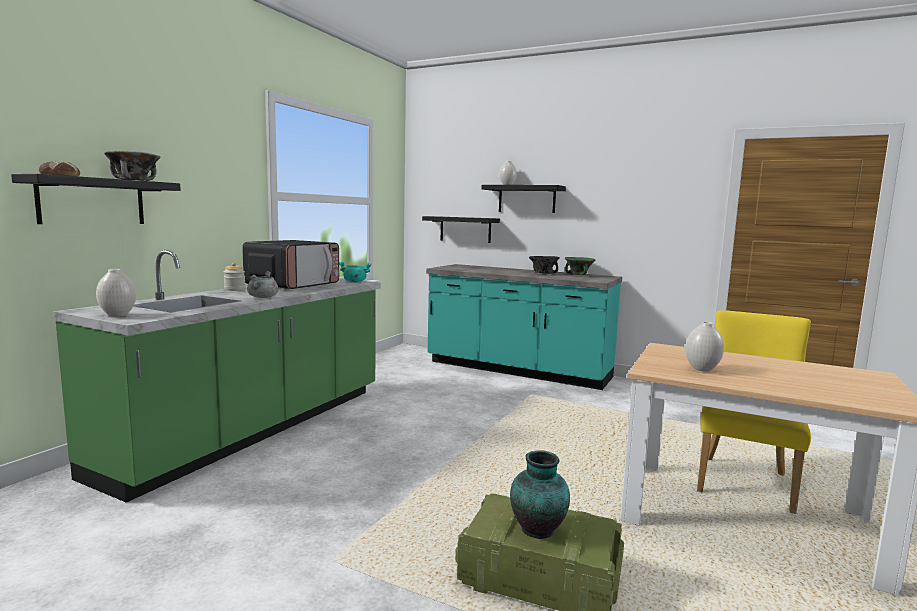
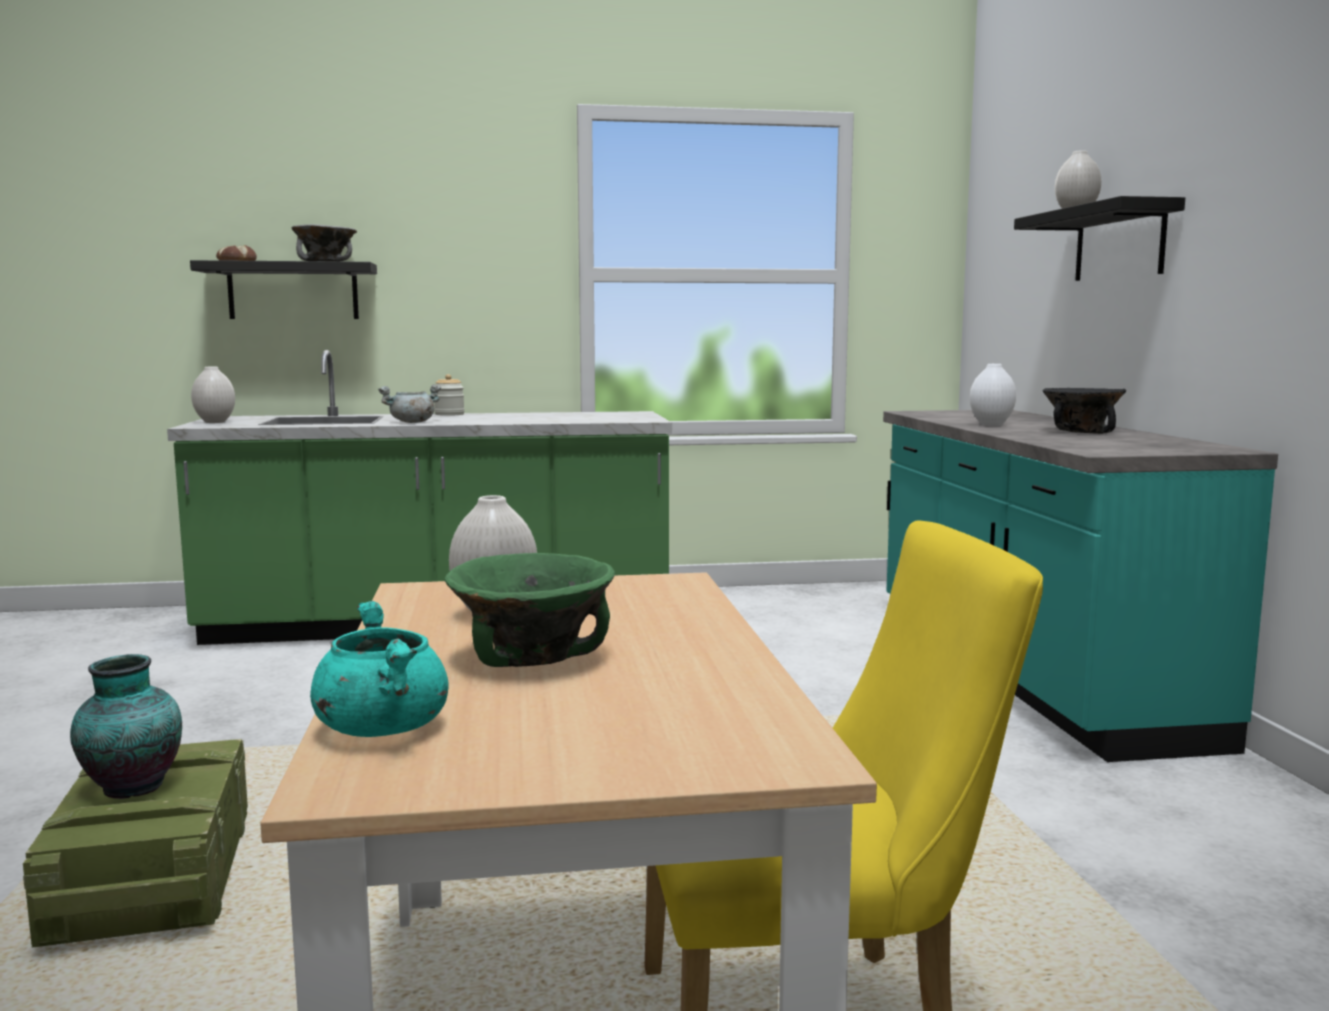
camera: 55 degrees right, 0 degrees up
microwave [242,240,339,290] -> none
turquoise cooking pot [339,262,372,282] -> turquoise cooking pot moved to [310,601,449,737]
black shelf [422,216,500,243] -> none
green bowl [565,257,596,275] -> green bowl moved to [445,553,615,667]
none -> white vase [970,364,1016,426]

